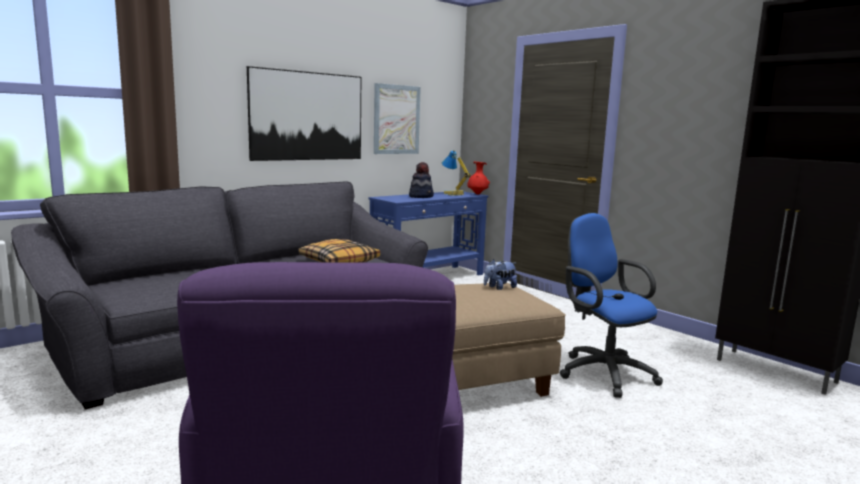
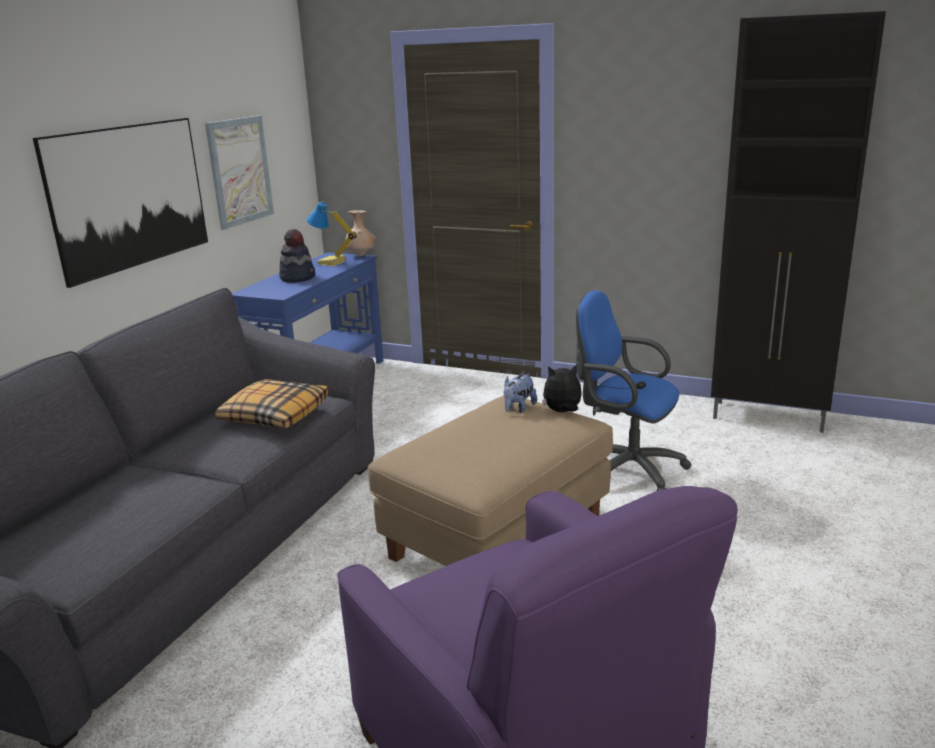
camera: 25 degrees left, 10 degrees up
red vase [467,162,490,194] -> beige vase [345,210,376,256]
none -> plush toy [542,364,582,412]

